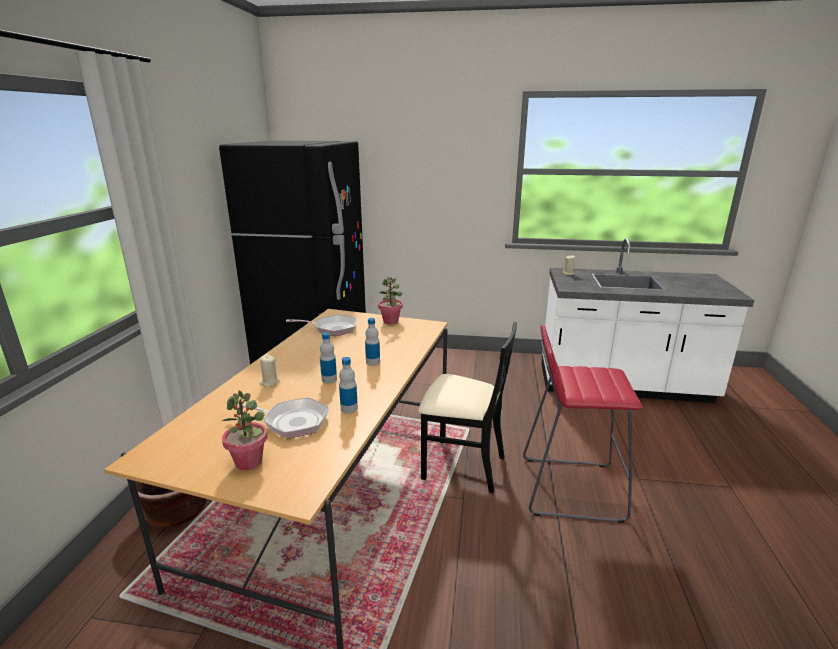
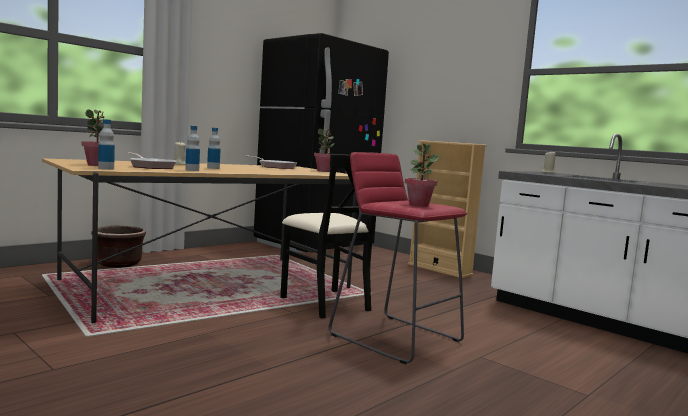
camera: 35 degrees right, 15 degrees down
bottle [365,318,380,366] -> bottle moved to [98,119,115,170]
none -> potted plant [405,143,439,207]
none -> beige bookcase [408,140,487,278]

